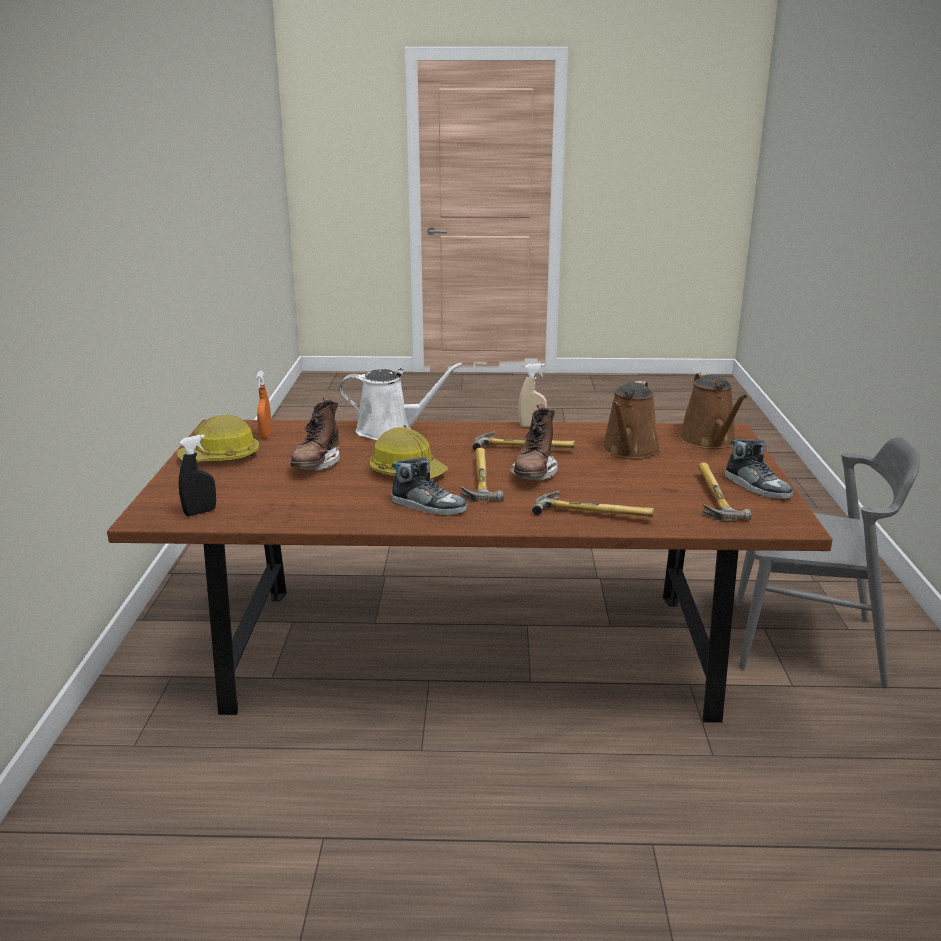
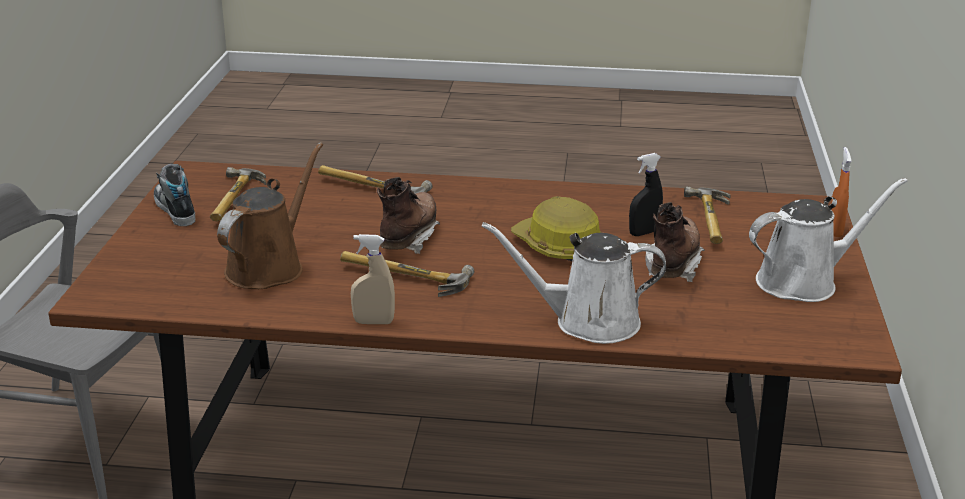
camera: 175 degrees left, 5 degrees up
hard hat [177,415,260,462] -> white watering can [749,178,908,302]
black spray bottle [179,434,216,516] -> black spray bottle moved to [629,153,663,236]
orange spray bottle [256,371,272,439] -> orange spray bottle moved to [831,147,851,237]
shoe [391,457,467,516] -> none
hammer [461,448,503,502] -> hammer moved to [684,186,731,244]
brown watering can [679,372,748,449] -> none

